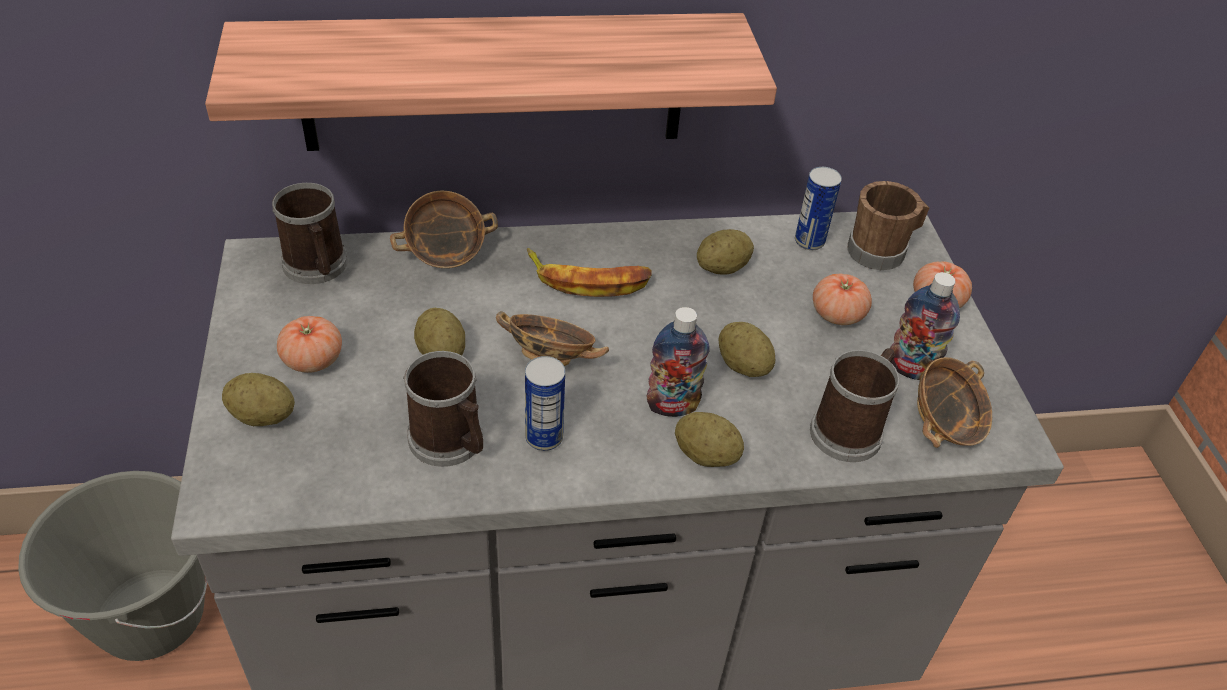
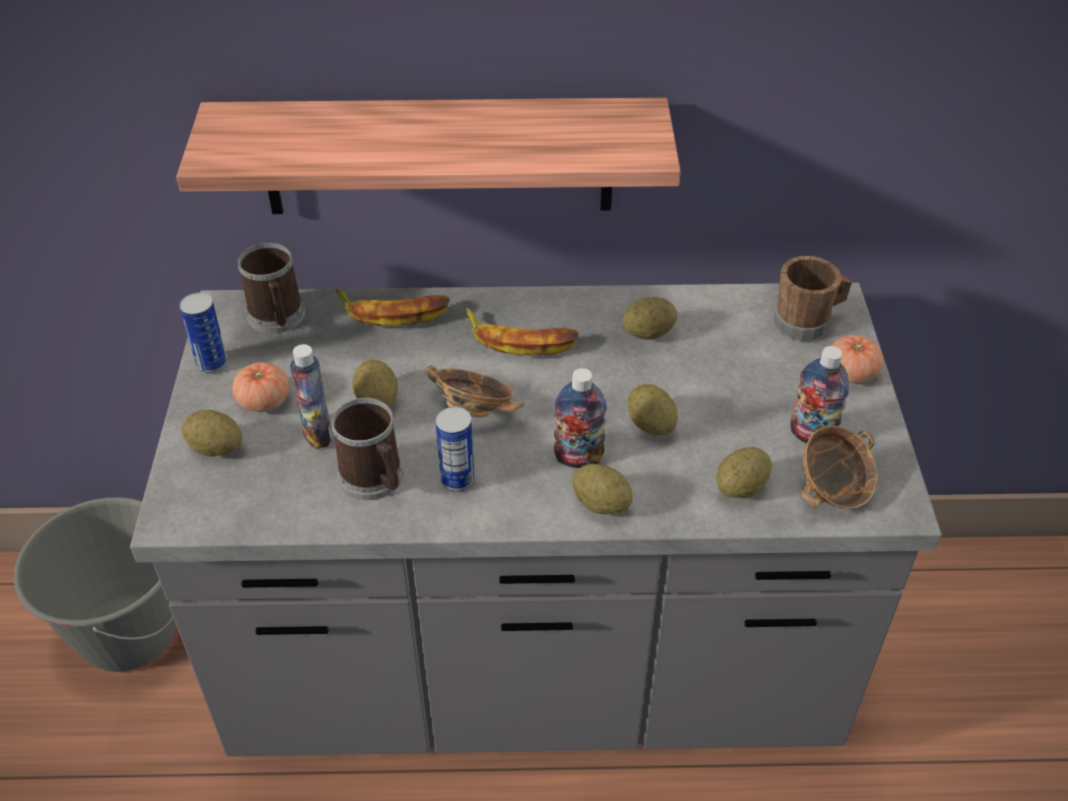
camera: 10 degrees right, 0 degrees up
bowl [390,191,498,268] -> banana [336,288,450,326]
can [795,167,842,250] -> can moved to [180,292,227,374]
mug [810,348,900,462] -> potato [716,447,772,498]
tomato [813,274,872,325] -> none
none -> bottle [290,344,332,449]

